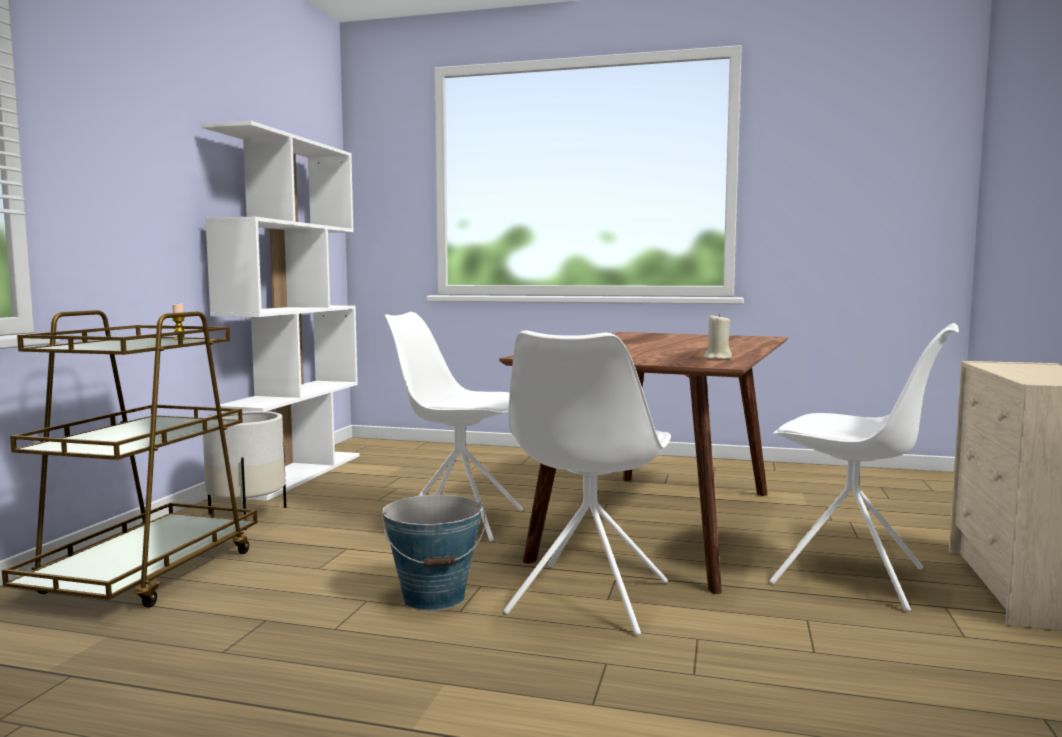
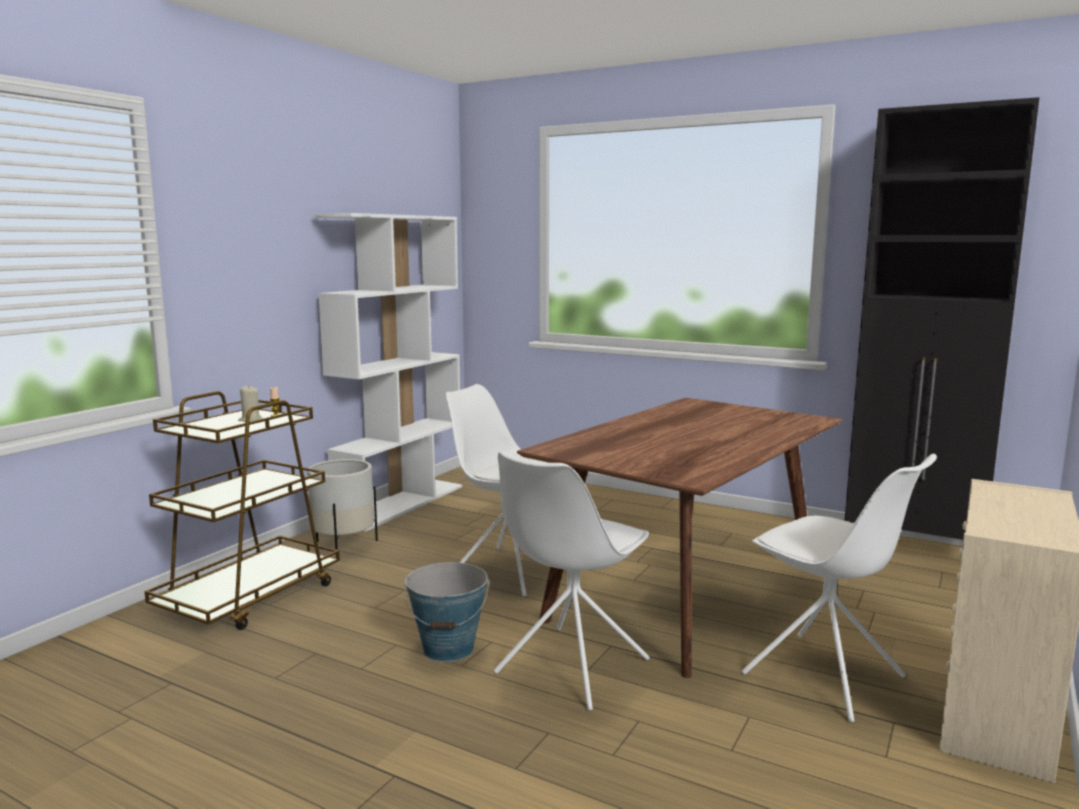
camera: 15 degrees right, 5 degrees up
beige candle [704,313,732,359] -> beige candle moved to [238,385,263,422]
none -> black cabinet [845,97,1040,540]

